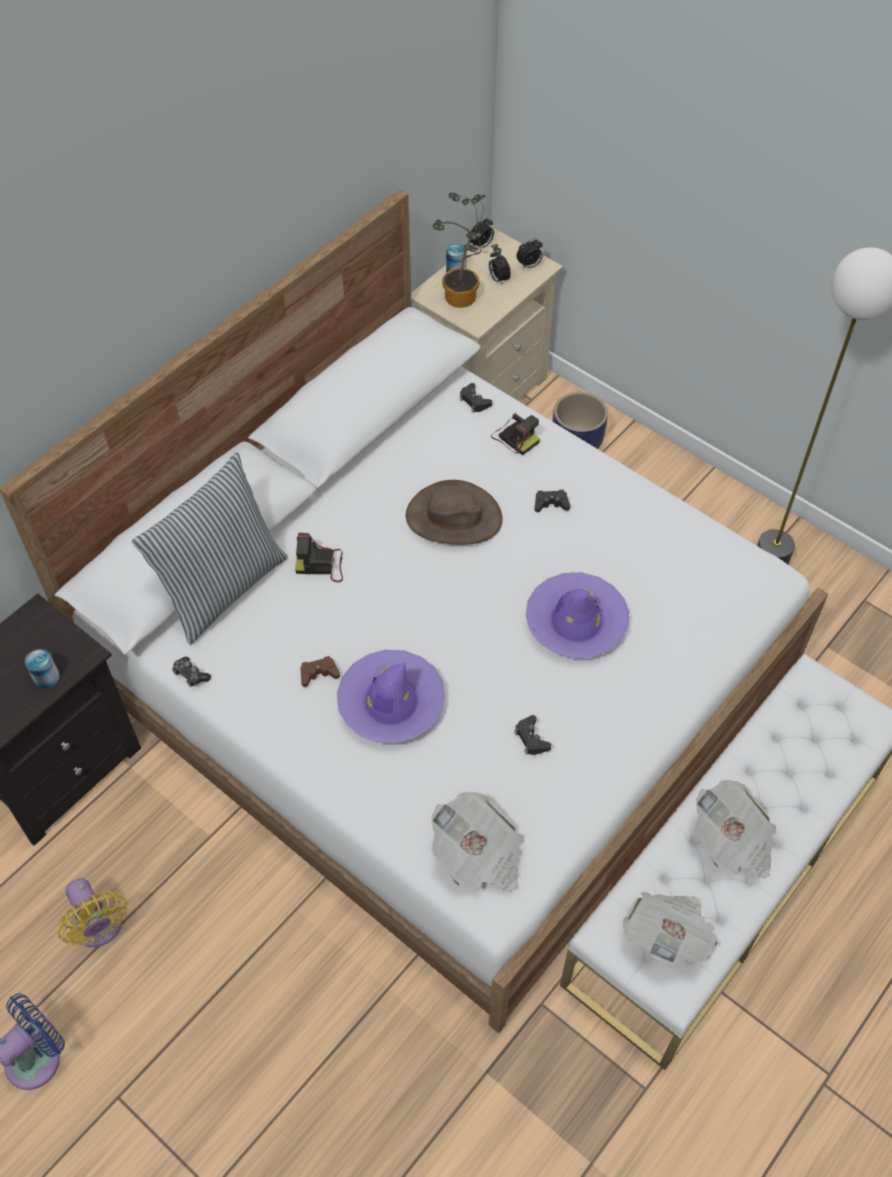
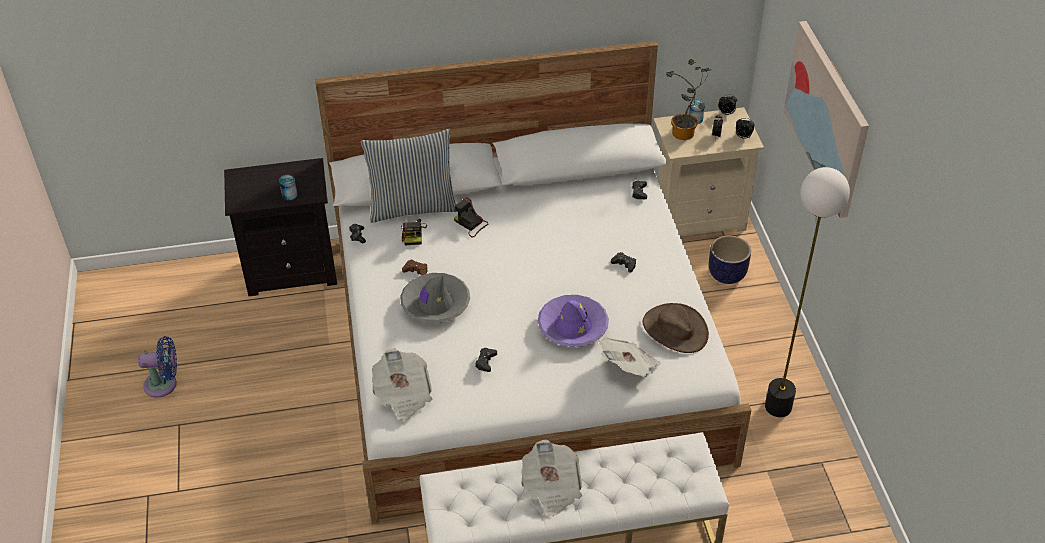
camera: 40 degrees right, 10 degrees down
yellow fan [58,878,128,947] -> none
purple hat [337,650,445,743] -> grey hat [400,273,470,323]
brown hat [406,480,503,545] -> brown hat moved to [643,303,709,353]
camera [491,413,540,455] -> camera moved to [401,219,427,245]
newspaper [623,892,717,964] -> newspaper moved to [599,337,661,377]
none -> picture [783,21,869,218]

